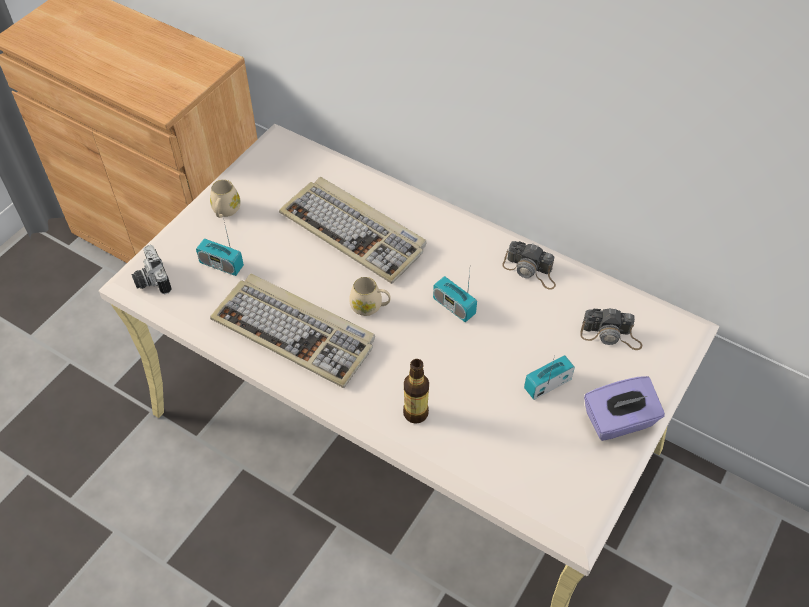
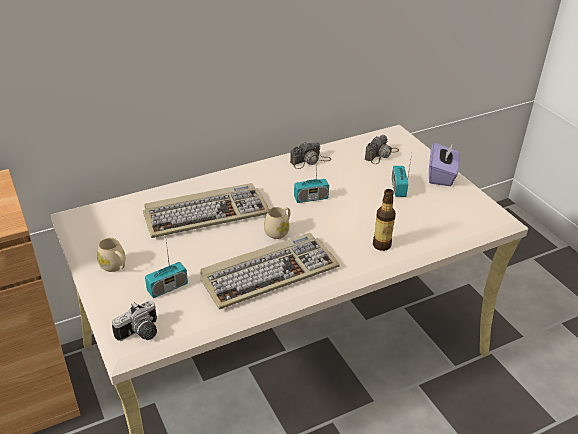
camera: 60 degrees left, 15 degrees down
camera [131,245,172,294] -> camera turned 45 degrees counterclockwise [112,300,157,341]

